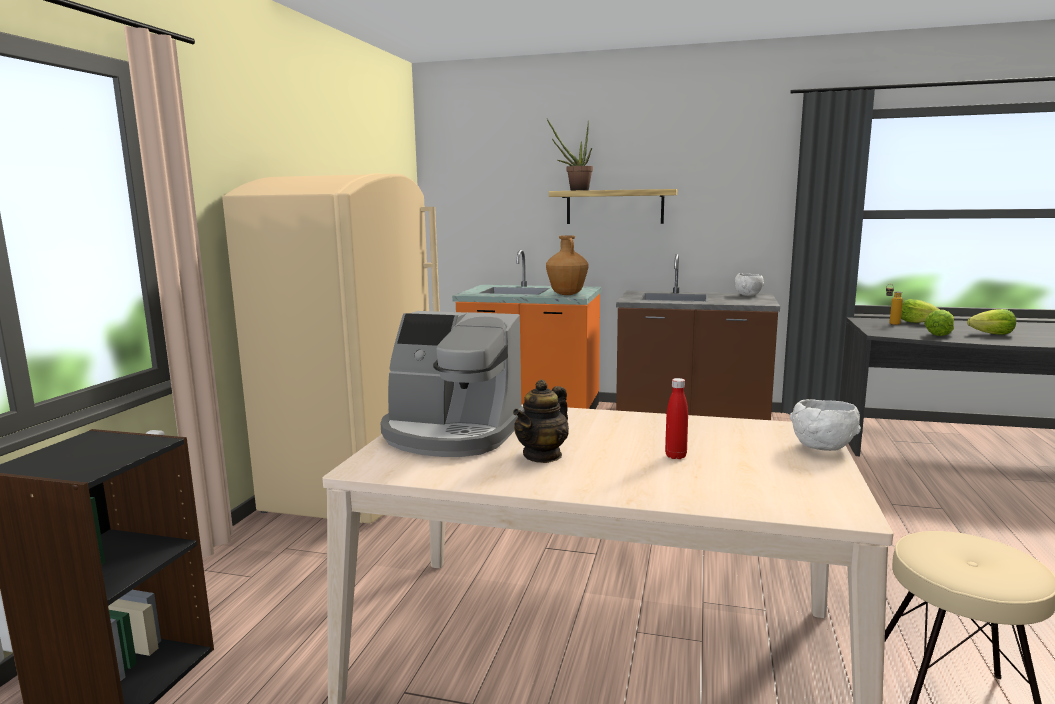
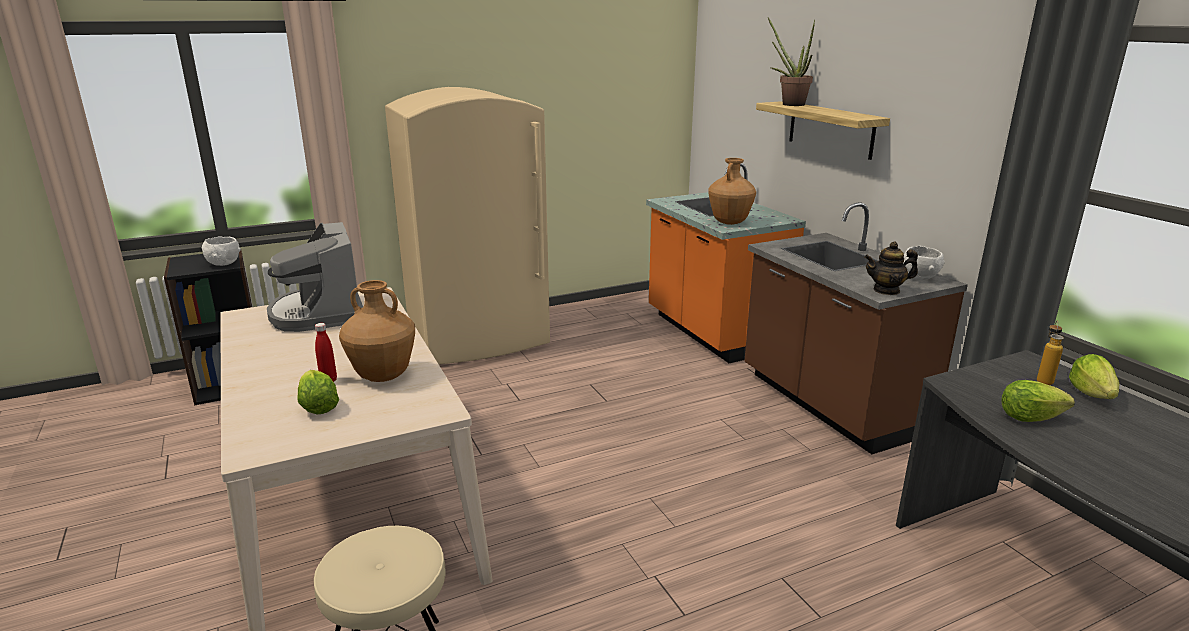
camera: 50 degrees right, 10 degrees up
teapot [513,379,569,463] -> teapot moved to [864,242,918,295]
white bowl [790,399,861,451] -> white bowl moved to [202,236,241,266]
lettuce [967,309,1016,335] -> lettuce moved to [297,370,339,415]
none -> brown vase [339,280,415,382]

